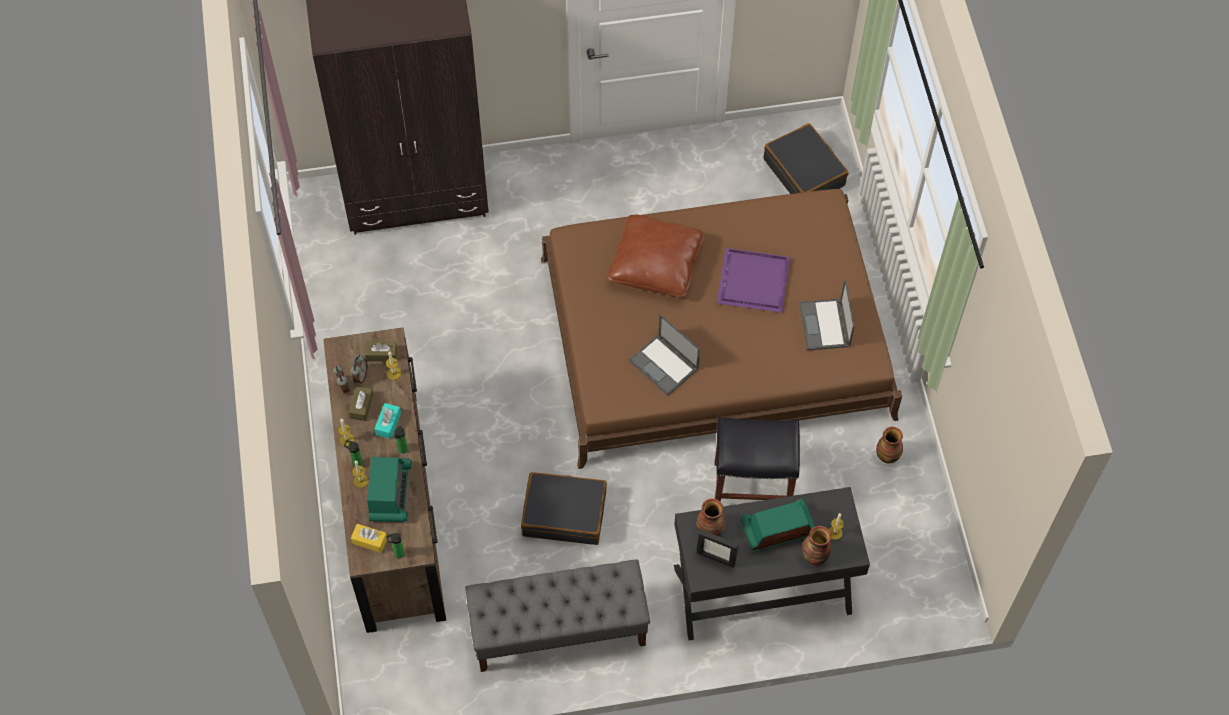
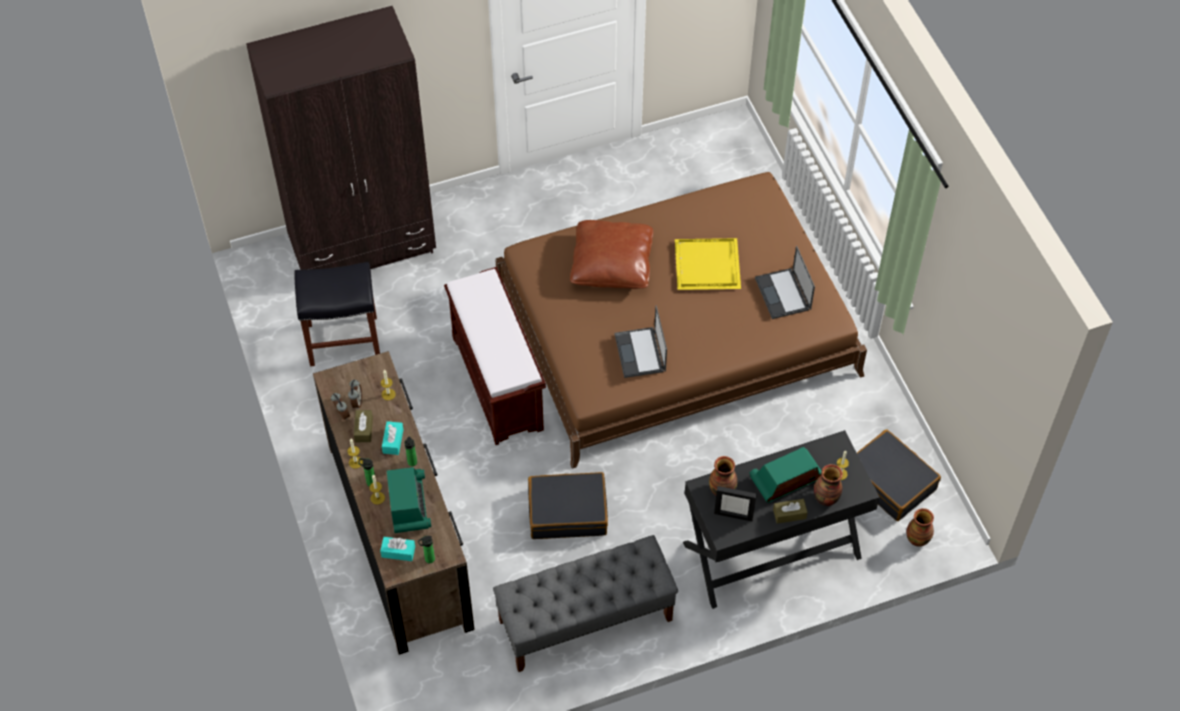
camera: 10 degrees left, 5 degrees down
yellow tissue box [351,524,388,553] -> turquoise tissue box [380,537,415,561]
brown tissue box [365,341,397,362] -> brown tissue box moved to [773,499,808,524]
laptop [629,314,700,396] -> laptop turned 45 degrees clockwise [614,306,667,378]
black stool [715,417,800,502] -> black stool moved to [295,262,380,366]
purple tray [717,248,790,313] -> yellow tray [675,238,741,290]
black suitcase [764,123,848,194] -> black suitcase moved to [857,429,941,521]
vase [876,427,903,463] -> vase moved to [907,508,934,547]
none -> brown bench [444,267,546,445]

